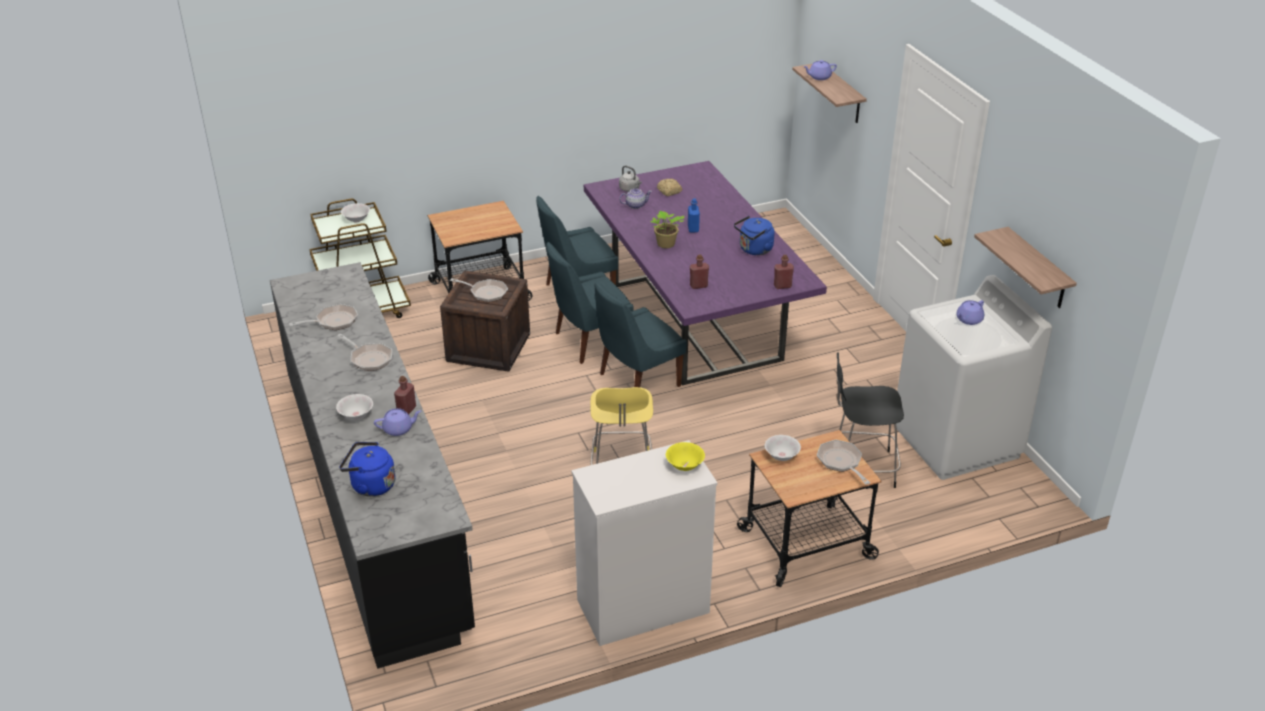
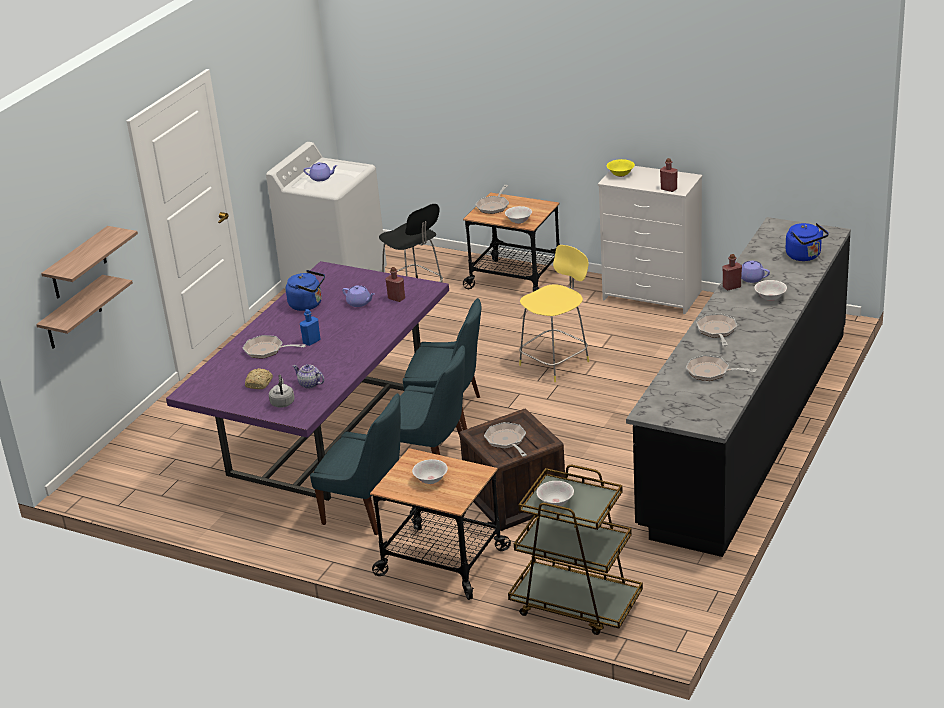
camera: 130 degrees left, 5 degrees down
potted plant [650,211,684,248] -> none
red bottle [774,255,794,289] -> red bottle moved to [660,158,678,192]
purple teapot [803,60,837,80] -> purple teapot moved to [342,285,374,307]
shelf [974,227,1077,308] -> shelf moved to [36,275,133,349]
none -> frying pan [243,335,306,359]
none -> white bowl [412,459,448,484]

